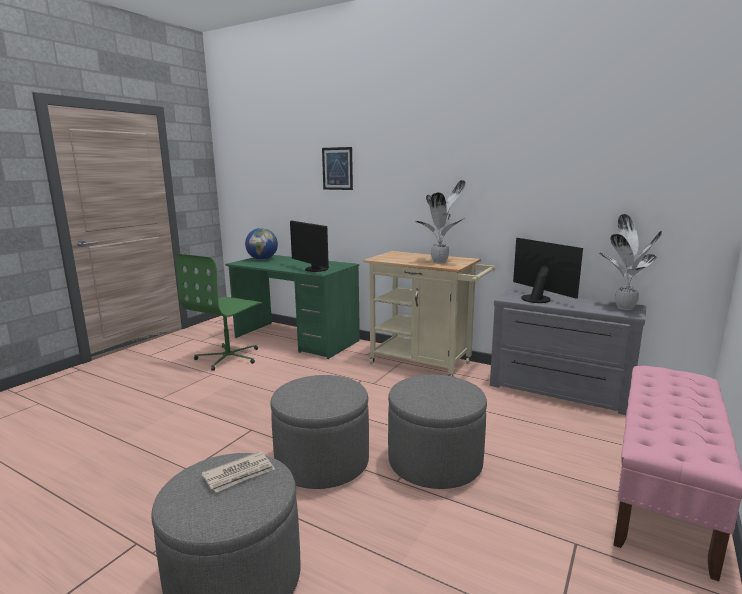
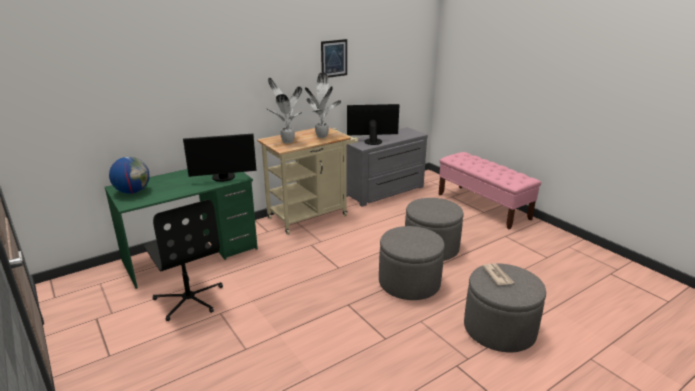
camera: 65 degrees left, 10 degrees up
green office chair [176,254,262,371] -> black office chair [143,200,223,321]
picture [322,147,353,190] -> picture moved to [321,39,347,78]
potted plant [599,214,662,310] -> potted plant moved to [265,78,303,144]

